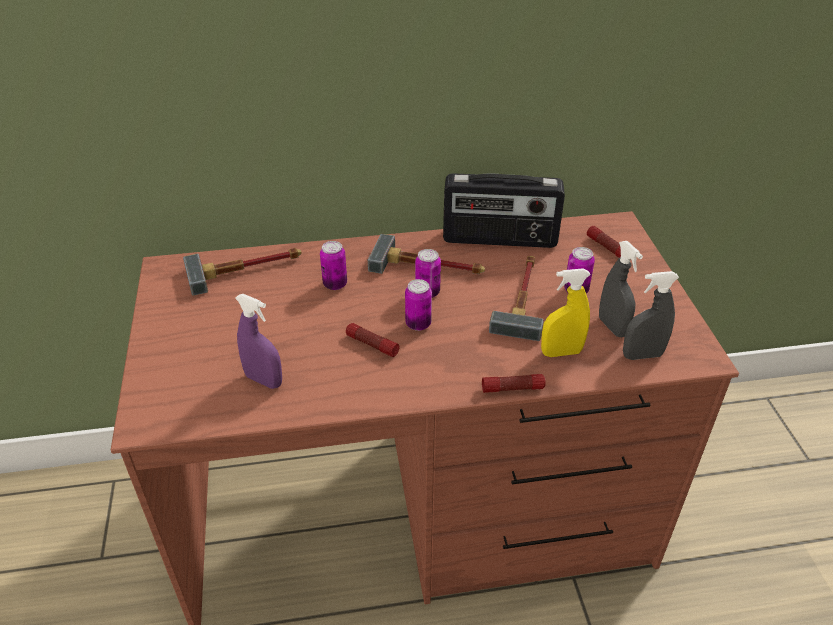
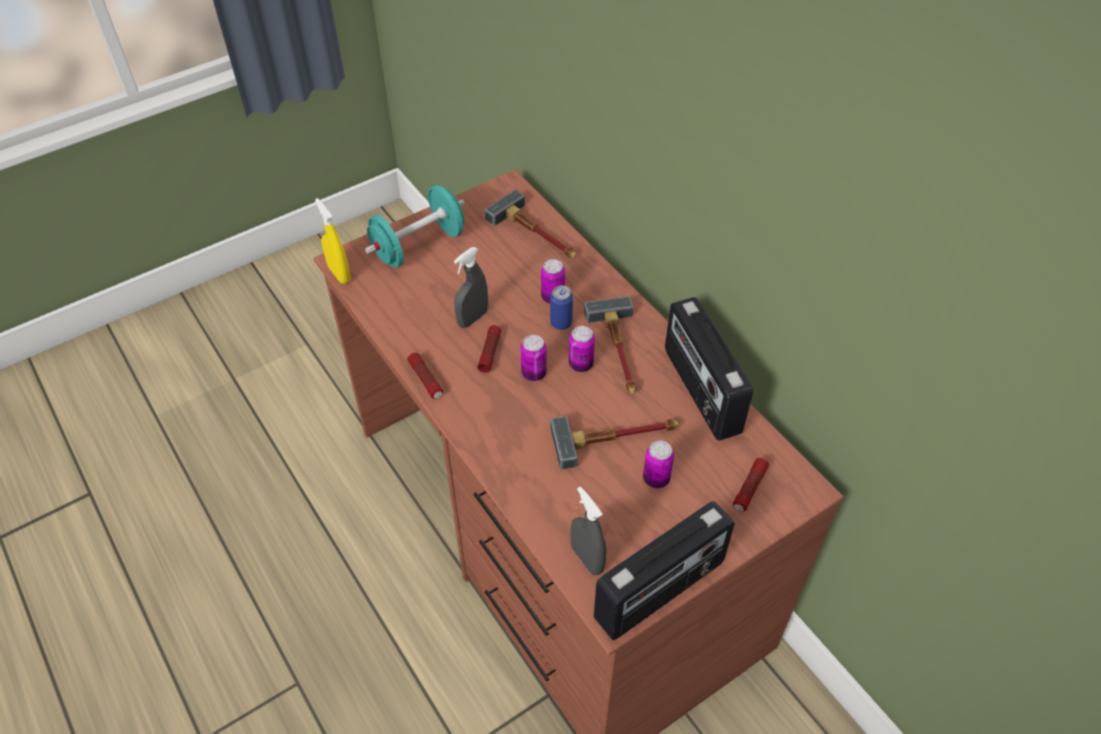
camera: 65 degrees right, 10 degrees up
purple spray bottle [235,294,282,389] -> none
flashlight [482,374,546,393] -> flashlight moved to [407,352,443,399]
yellow spray bottle [541,268,591,357] -> yellow spray bottle moved to [315,198,351,284]
grey spray bottle [599,241,643,337] -> grey spray bottle moved to [454,247,488,328]
none -> turquoise dumbbell [365,185,465,268]
none -> can [550,285,573,330]
none -> radio [594,501,734,640]

